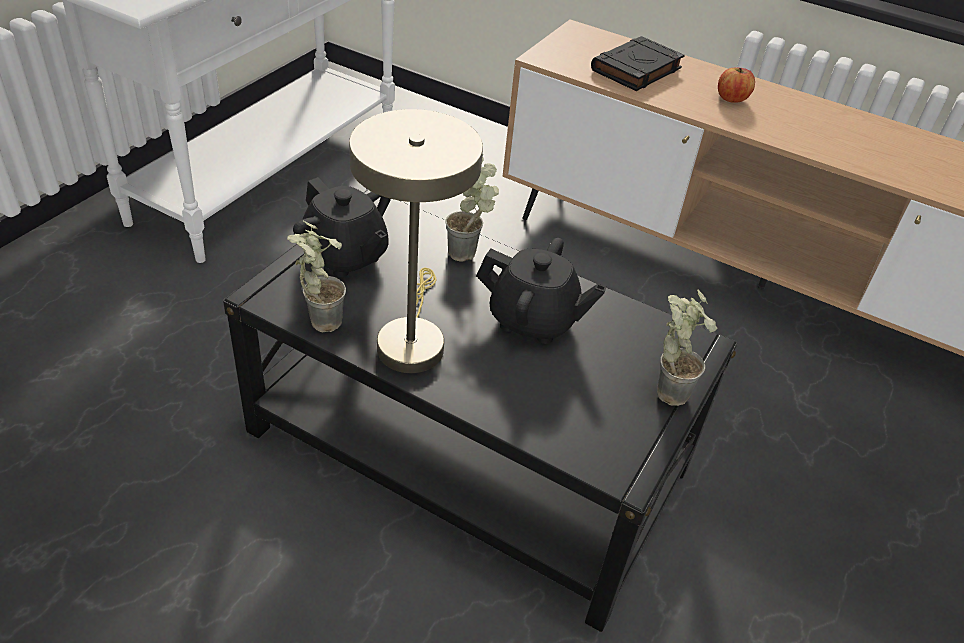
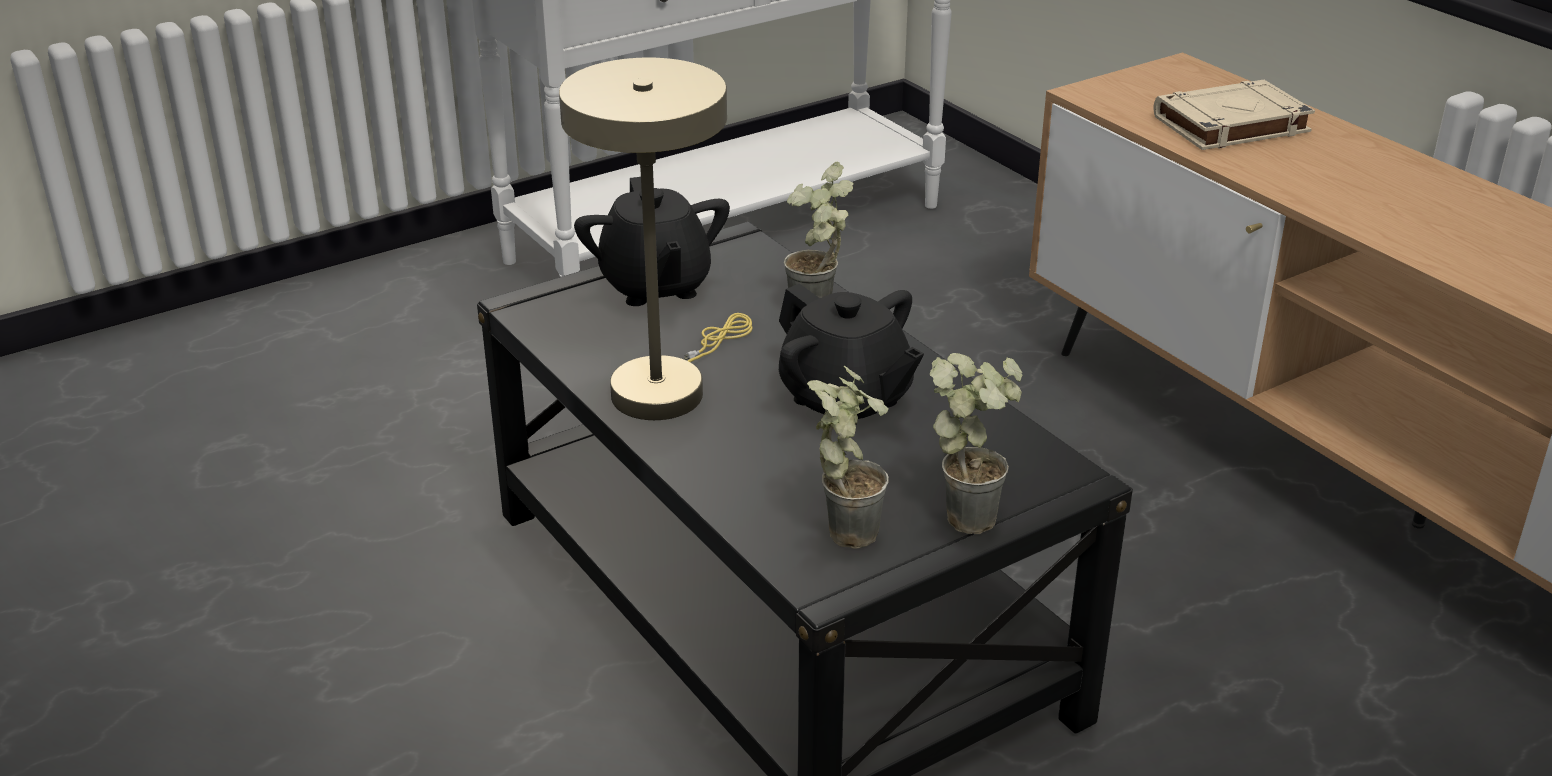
camera: 30 degrees right, 10 degrees down
potted plant [287,221,346,332] -> potted plant moved to [807,366,889,549]
black book [591,36,685,91] -> beige book [1153,80,1315,150]
apple [718,67,755,103] -> none

